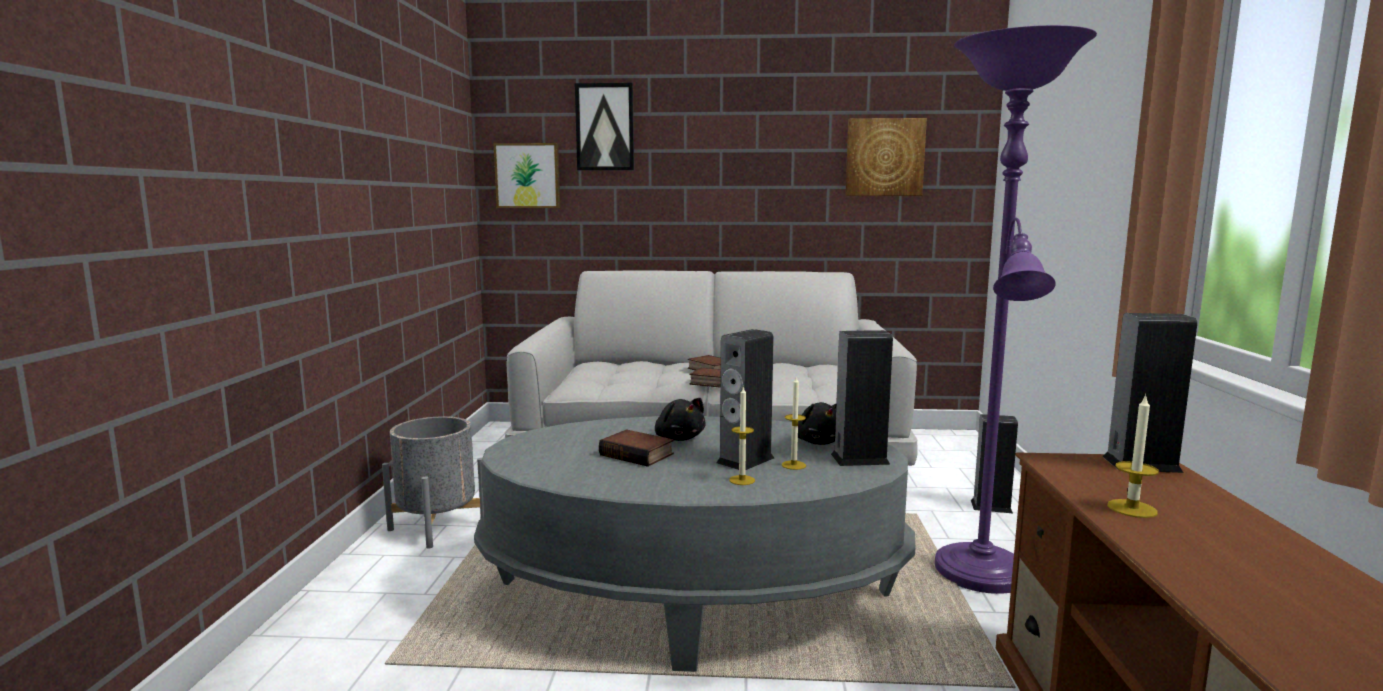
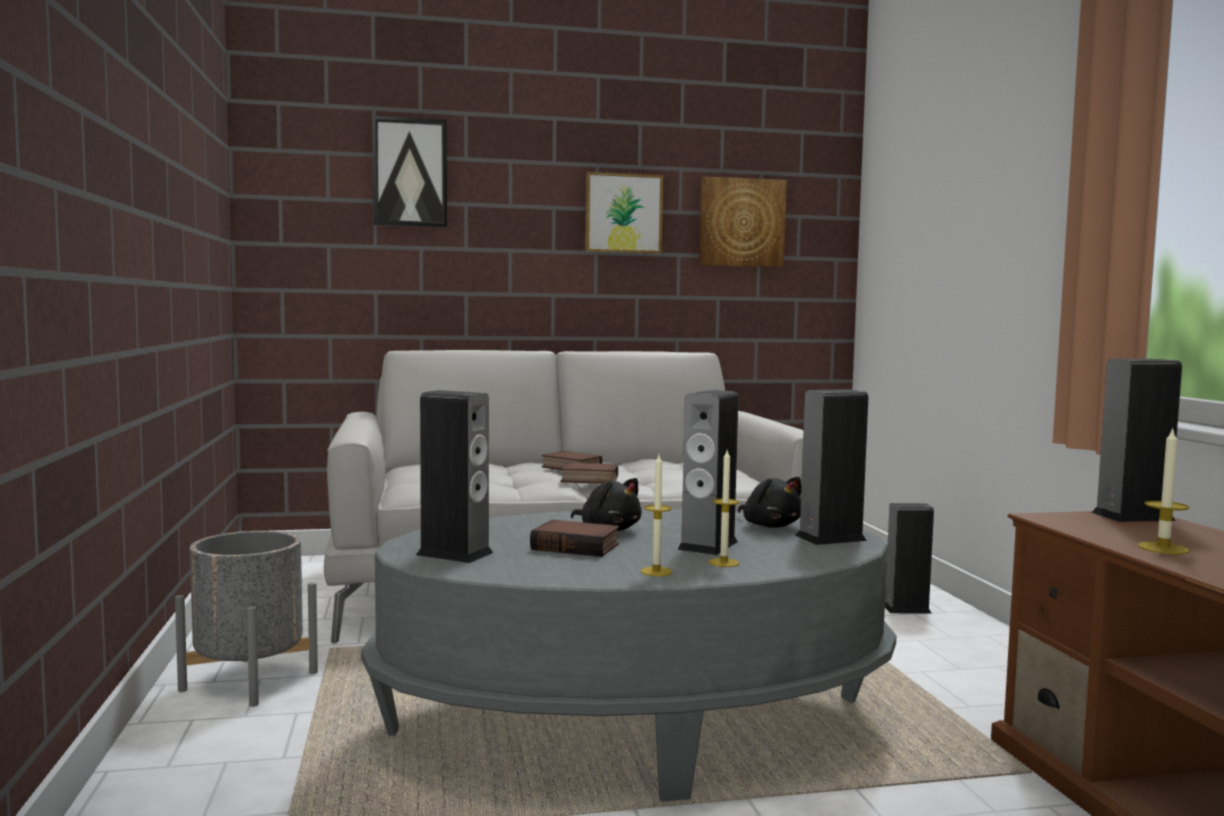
camera: 15 degrees left, 5 degrees down
picture [493,143,560,208] -> picture moved to [585,172,663,254]
candle [782,377,806,470] -> candle moved to [640,455,673,576]
purple floor lamp [935,25,1097,594] -> none
none -> speaker [416,390,493,563]

